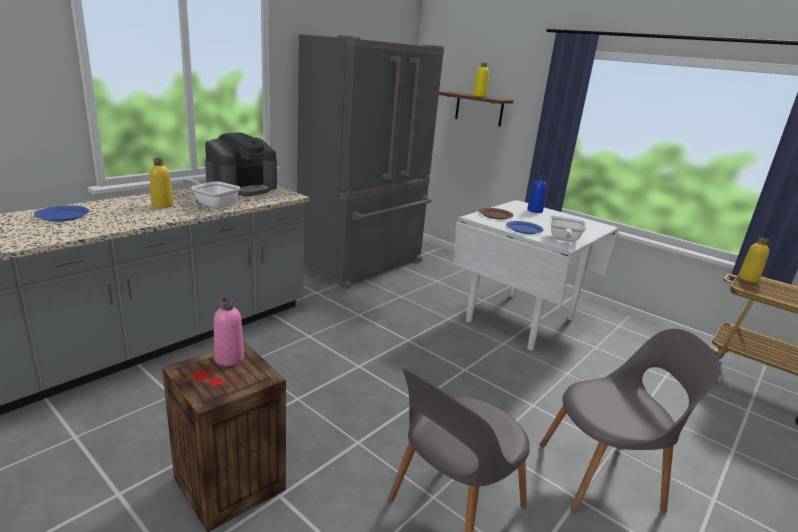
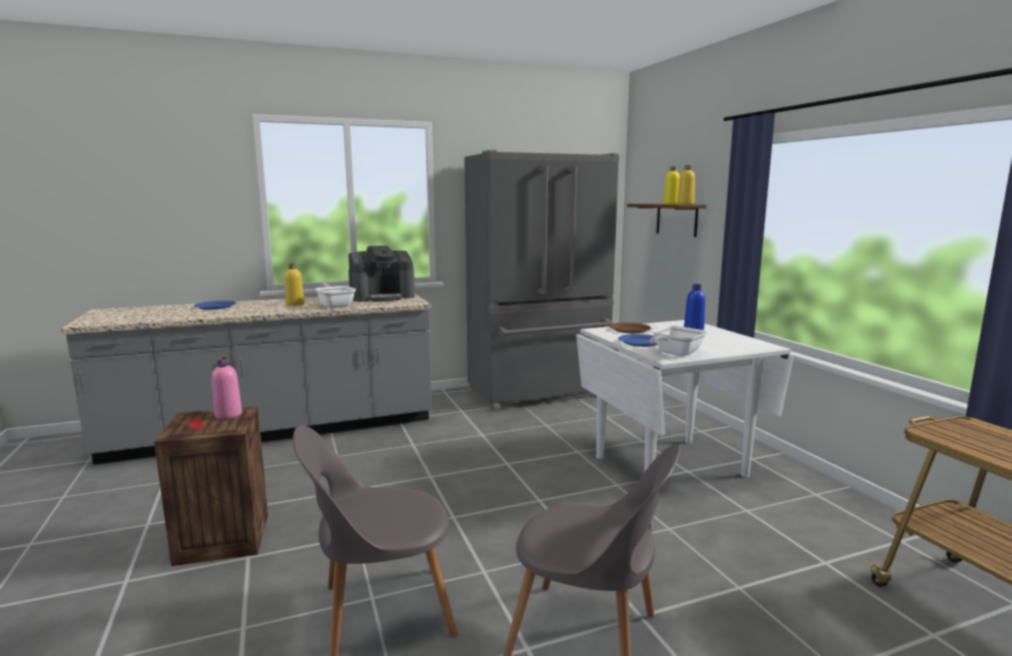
camera: 30 degrees right, 10 degrees down
yellow bottle [738,237,769,282] -> yellow bottle moved to [677,165,695,205]

